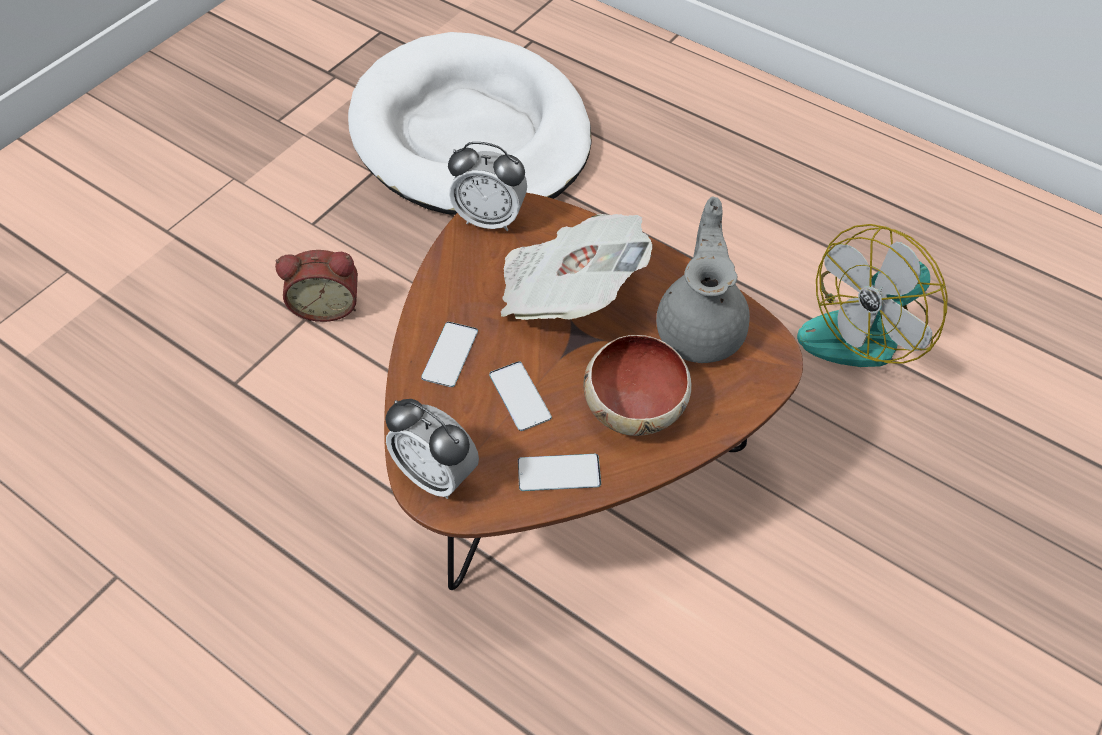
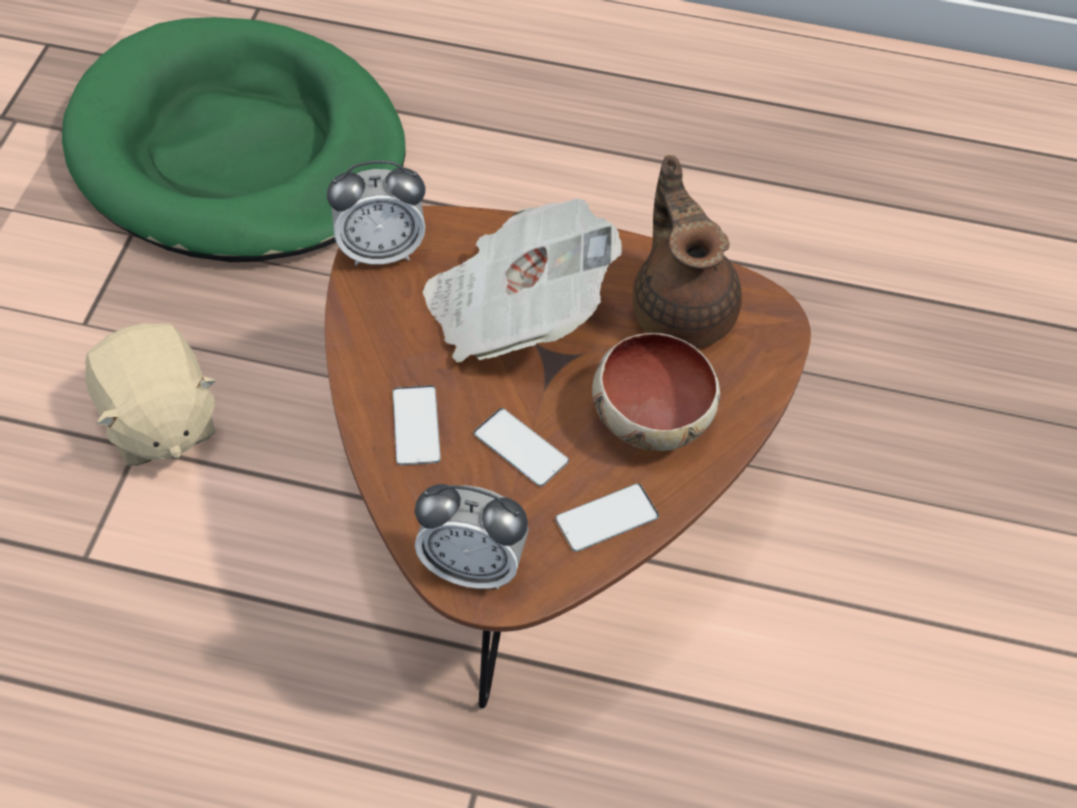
camera: 25 degrees left, 0 degrees up
alarm clock [275,250,358,322] -> beige plush toy [85,323,217,466]
white dog bed [348,32,592,215] -> green dog bed [62,17,406,262]
grey teapot [656,196,750,363] -> brown teapot [632,155,742,348]
fan [797,224,948,367] -> none

